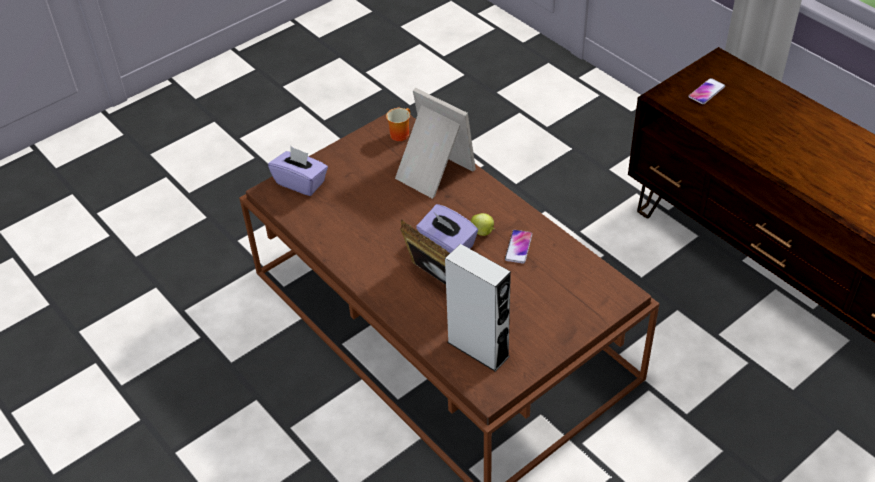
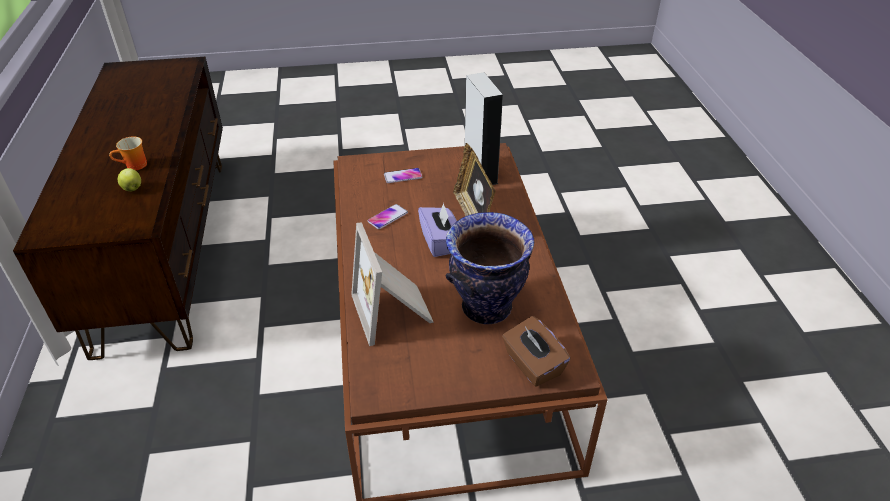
camera: 150 degrees left, 5 degrees down
purple tissue box [268,146,328,196] -> brown tissue box [502,316,571,387]
mug [386,108,410,141] -> mug moved to [109,136,147,170]
apple [470,213,495,236] -> apple moved to [118,168,141,191]
phone [688,78,725,104] -> phone moved to [384,168,422,183]
none -> vase [446,212,534,324]

